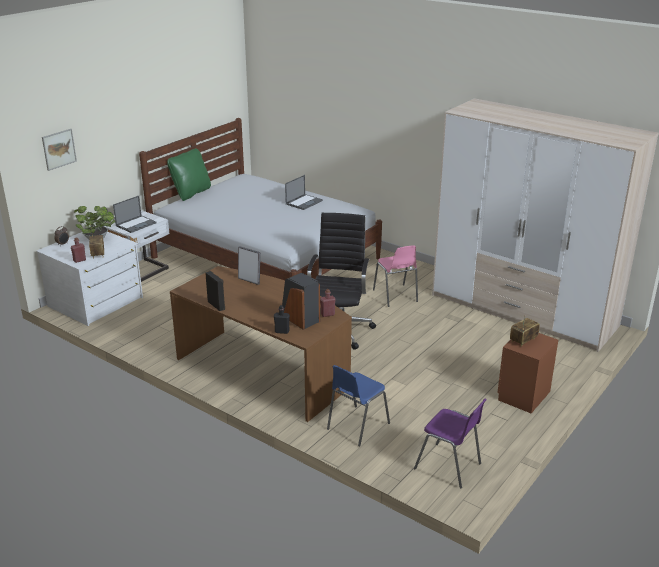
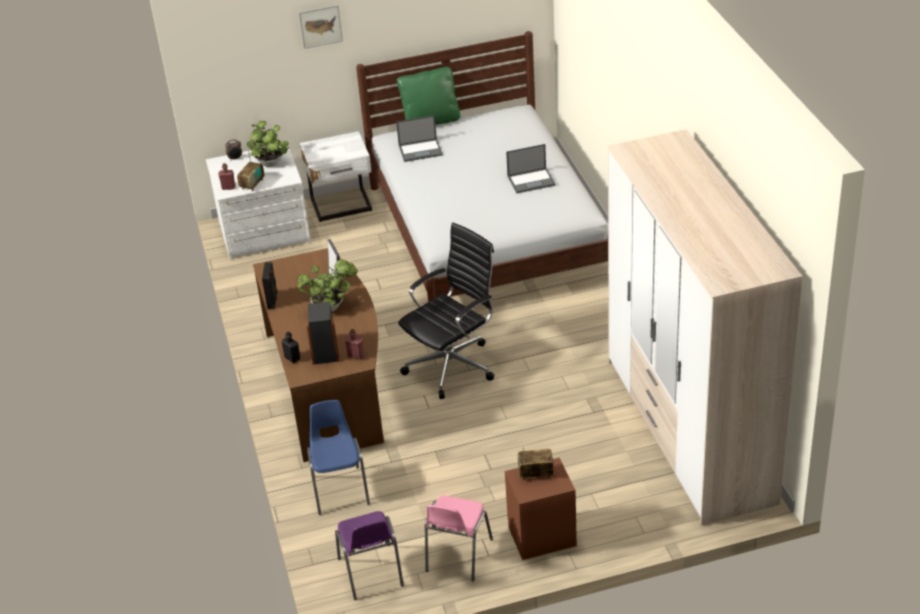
camera: 40 degrees right, 10 degrees up
picture [42,129,77,171] -> picture moved to [299,5,343,49]
laptop [113,196,156,233] -> laptop moved to [396,115,443,162]
blue chair [327,365,390,446] -> blue chair turned 90 degrees clockwise [307,400,370,515]
pink chair [373,245,418,307] -> pink chair moved to [425,496,493,582]
none -> potted plant [297,259,358,312]

